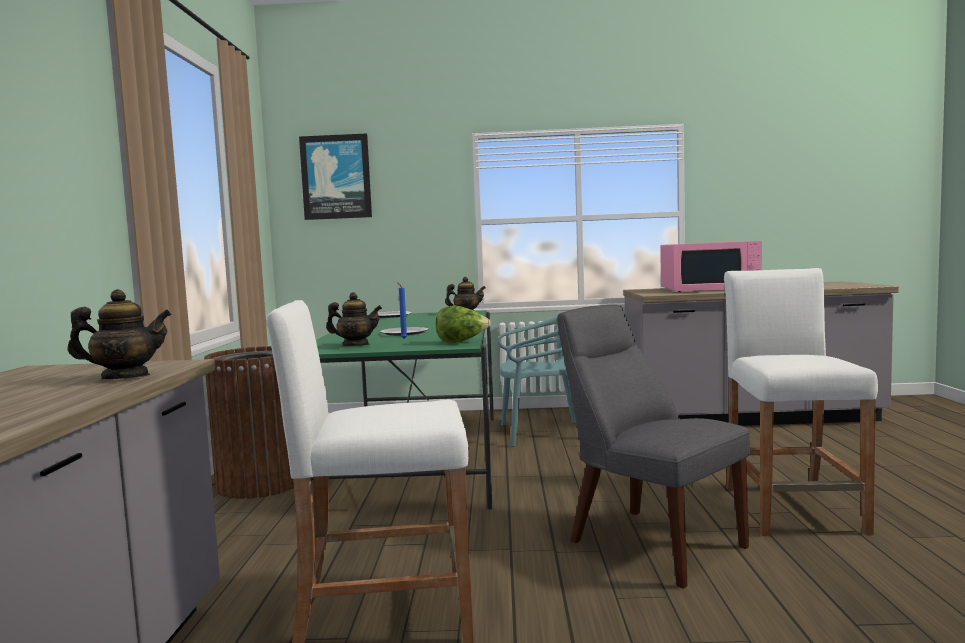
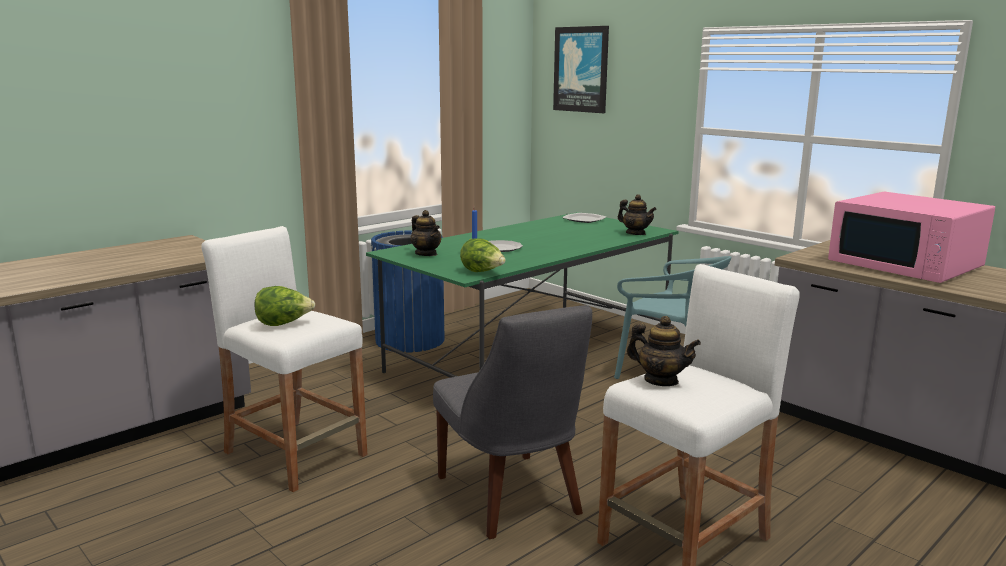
camera: 45 degrees right, 10 degrees up
teapot [68,289,172,379] -> teapot moved to [627,316,701,386]
brown trash can [204,346,294,499] -> blue trash can [371,230,445,353]
grey chair [557,305,750,589] -> grey chair turned 150 degrees clockwise [433,305,592,539]
none -> lettuce [255,286,316,326]

